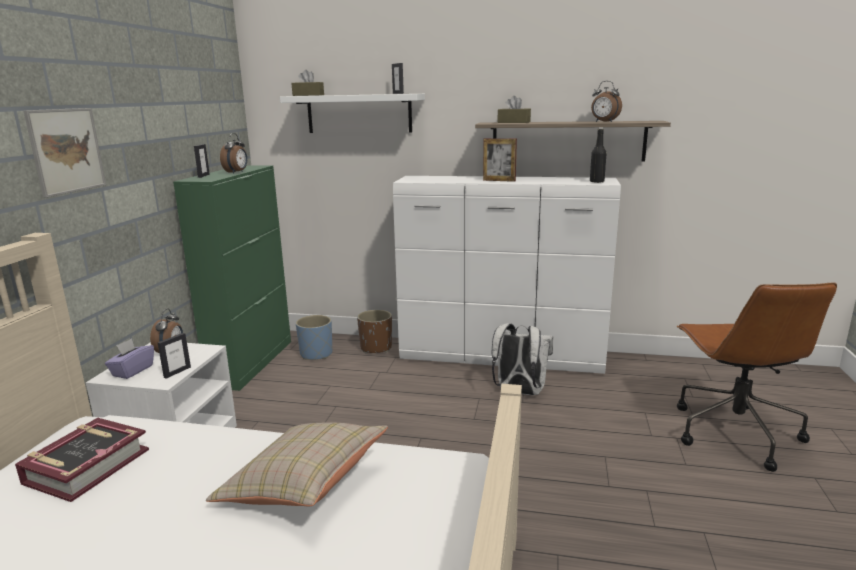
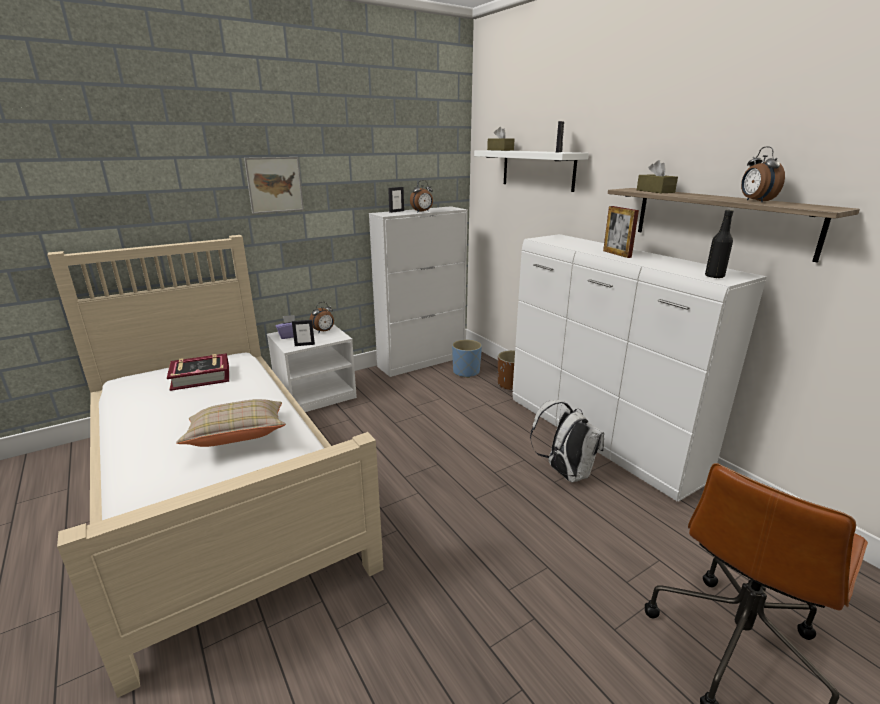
camera: 45 degrees right, 5 degrees up
green cabinet [173,165,291,391] -> white cabinet [369,206,468,377]

